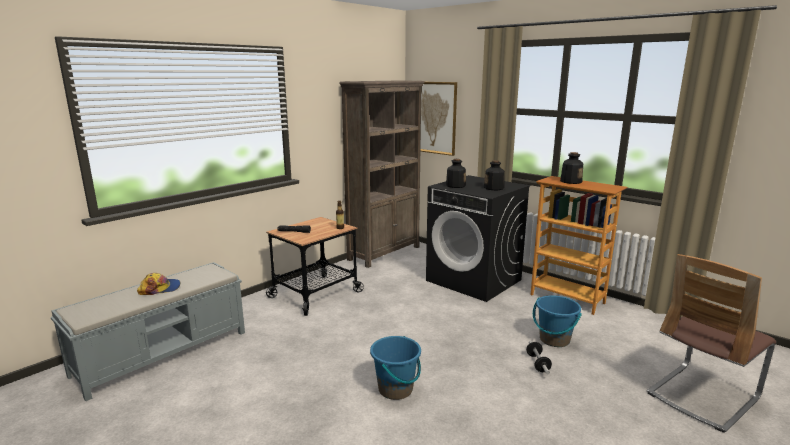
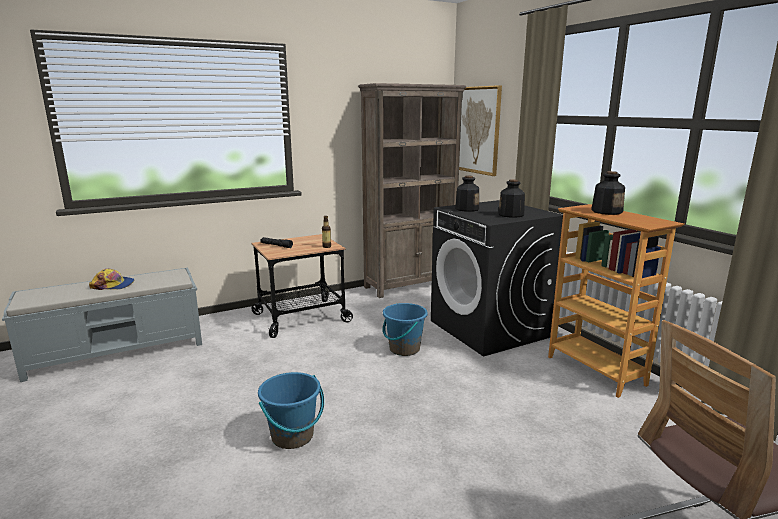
camera: 20 degrees right, 0 degrees up
dumbbell [526,341,552,374] -> none
blue bucket [533,295,582,347] -> blue bucket moved to [383,303,428,356]

